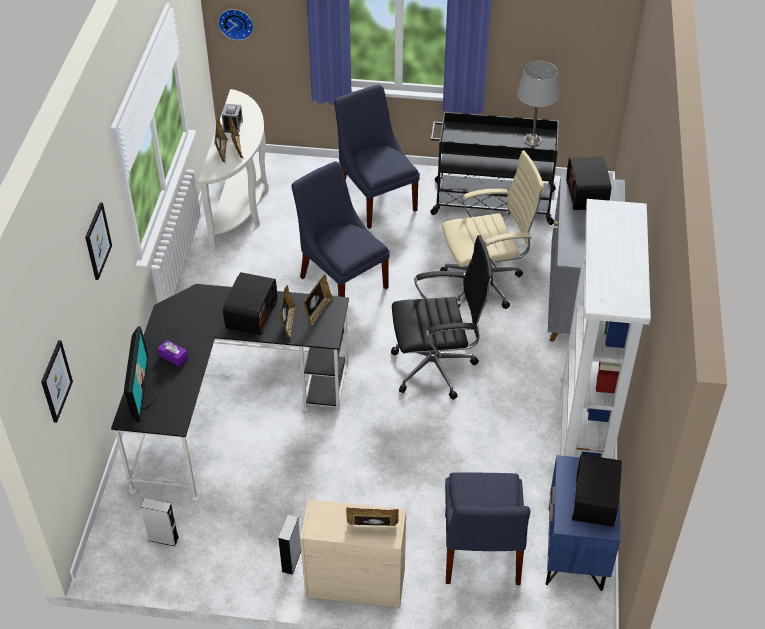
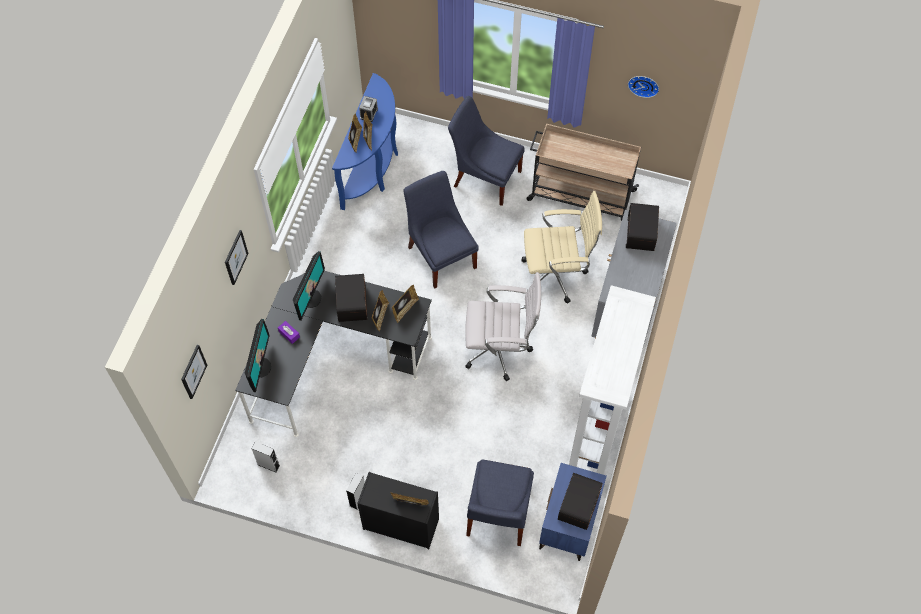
camera: 10 degrees right, 15 degrees up
white console table [198,89,269,250] -> blue console table [332,73,398,210]
wall clock [218,9,254,41] -> wall clock moved to [628,76,659,98]
radio [223,272,277,335] -> radio turned 150 degrees clockwise [335,274,367,322]
beige dresser [300,498,406,608] -> black dresser [357,472,439,549]
blue chair [334,85,420,229] -> blue chair turned 45 degrees counterclockwise [448,96,525,206]
black office chair [391,235,493,399] -> white office chair [465,272,541,381]
black cart [430,112,559,225] -> beige cart [526,124,641,221]
grey table lamp [517,61,559,146] -> none
none -> monitor [293,251,325,320]

